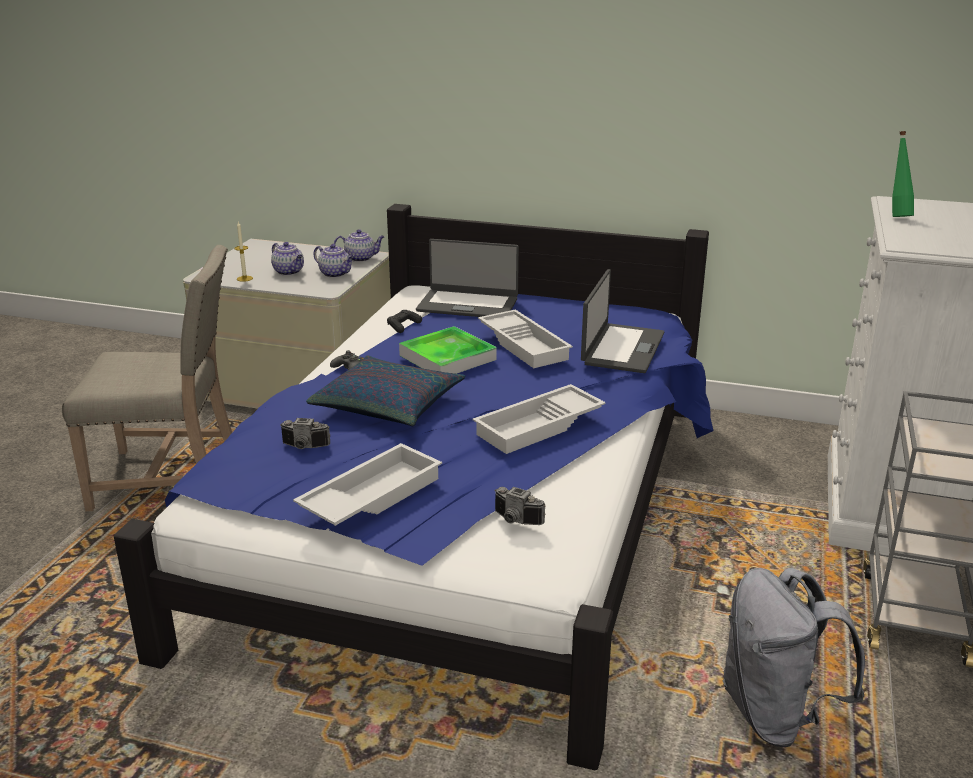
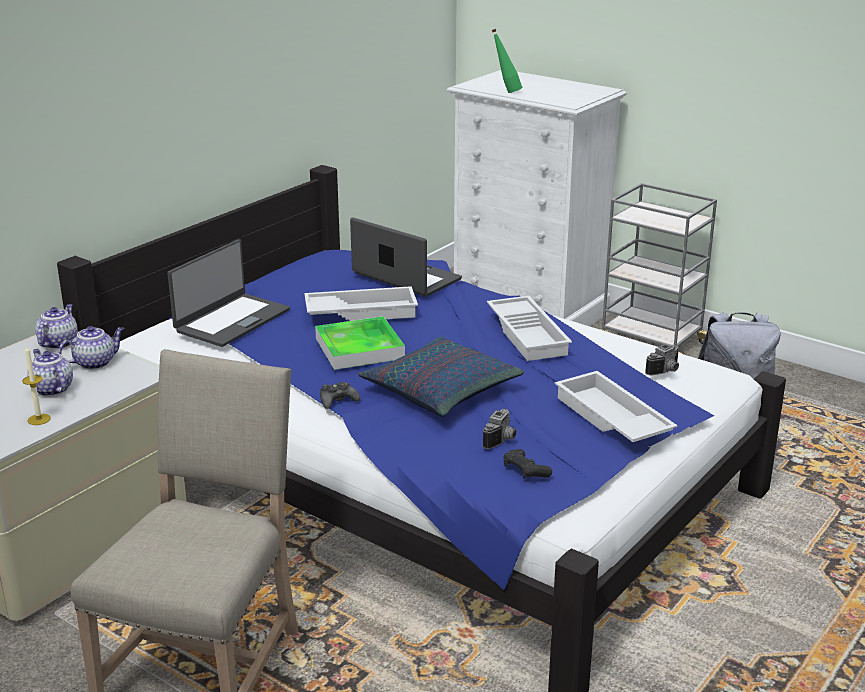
camera: 70 degrees left, 0 degrees up
teapot [271,242,304,275] -> teapot turned 105 degrees counterclockwise [27,349,73,396]
black game controller [387,310,422,333] -> black game controller moved to [504,449,552,479]

